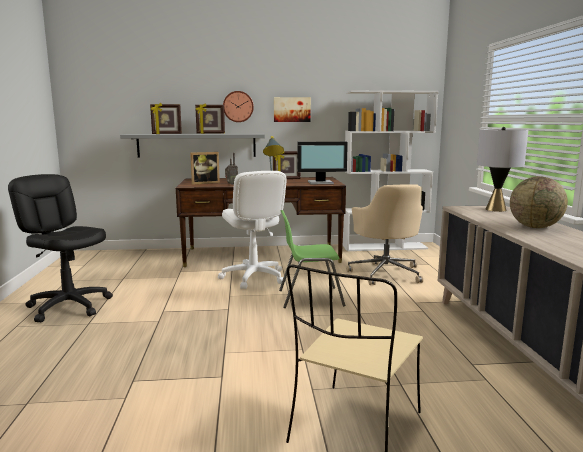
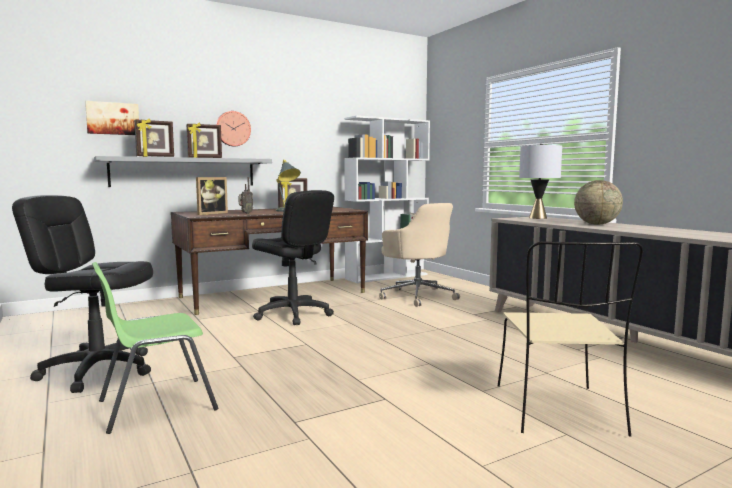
camera: 25 degrees left, 5 degrees down
white office chair [218,171,287,289] -> black office chair [252,190,334,325]
picture [274,97,311,122] -> picture moved to [85,101,139,135]
green chair [279,210,345,308] -> green chair moved to [92,262,218,434]
monitor [297,142,348,184] -> none

